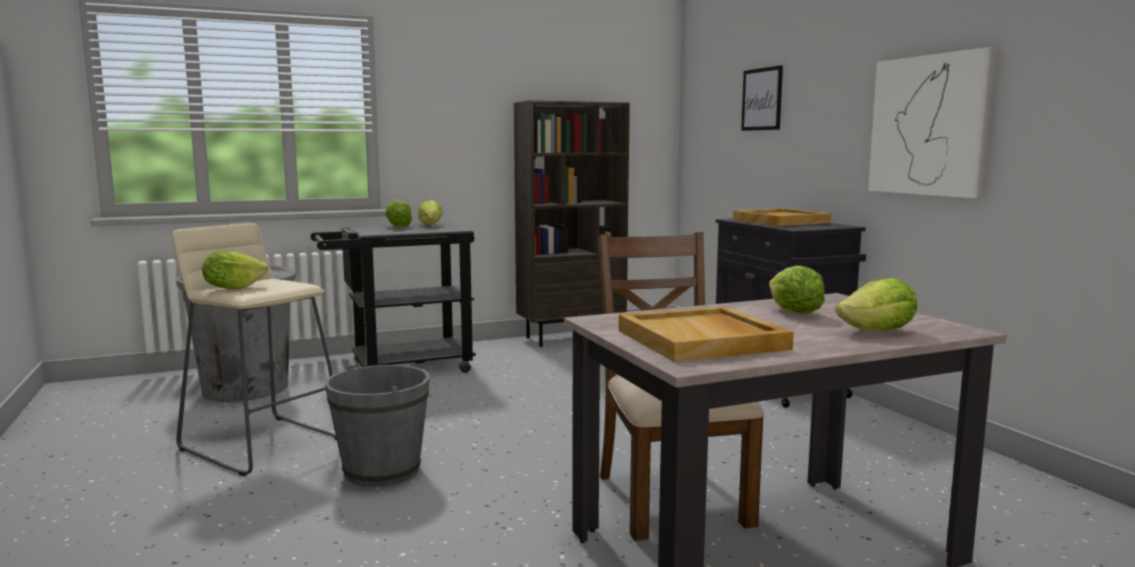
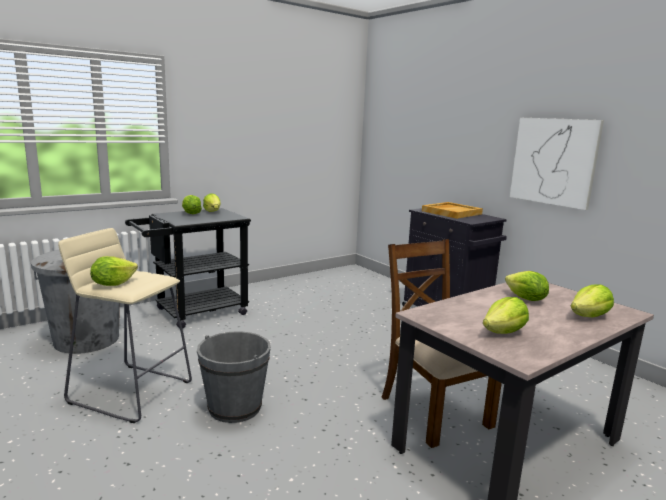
camera: 15 degrees left, 5 degrees up
brown bookcase [514,100,630,347] -> none
beige tray [619,306,794,362] -> lettuce [483,297,529,334]
picture [741,65,783,131] -> none

